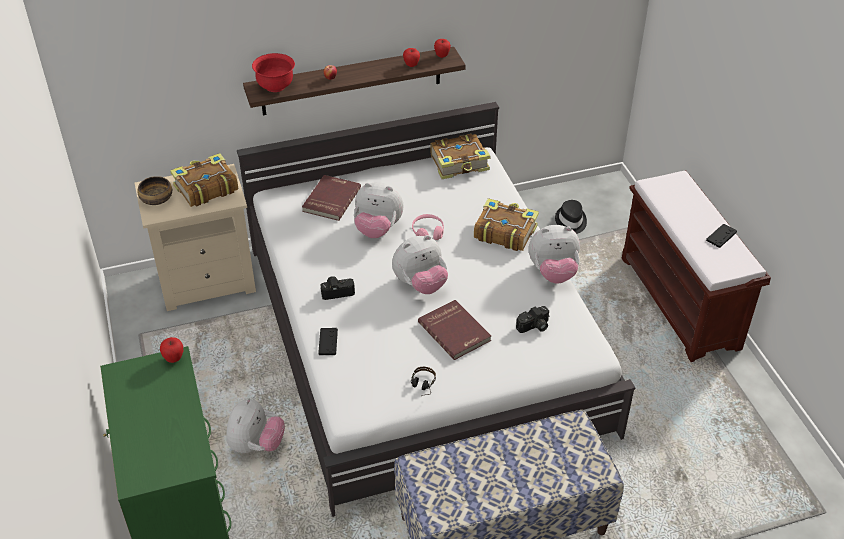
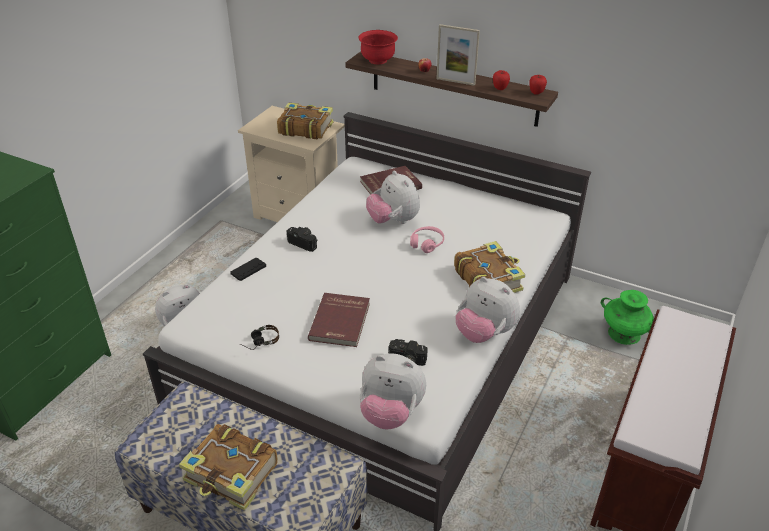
camera: 45 degrees right, 5 degrees down
bowl [137,176,172,205] -> none
apple [160,337,183,363] -> none
plush toy [392,235,448,294] -> plush toy moved to [360,353,426,430]
book [430,133,491,179] -> book moved to [179,424,278,511]
black hat [555,200,587,234] -> green vase [601,290,654,345]
black game controller [706,224,737,247] -> none
none -> picture frame [436,24,480,86]

